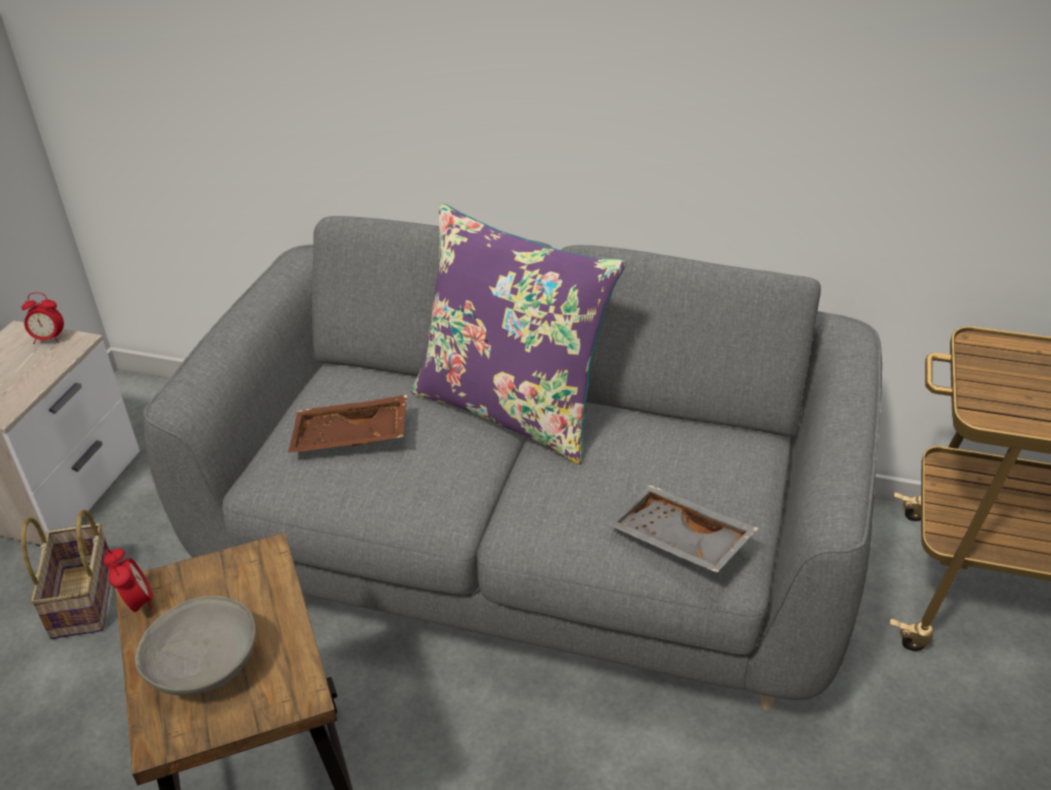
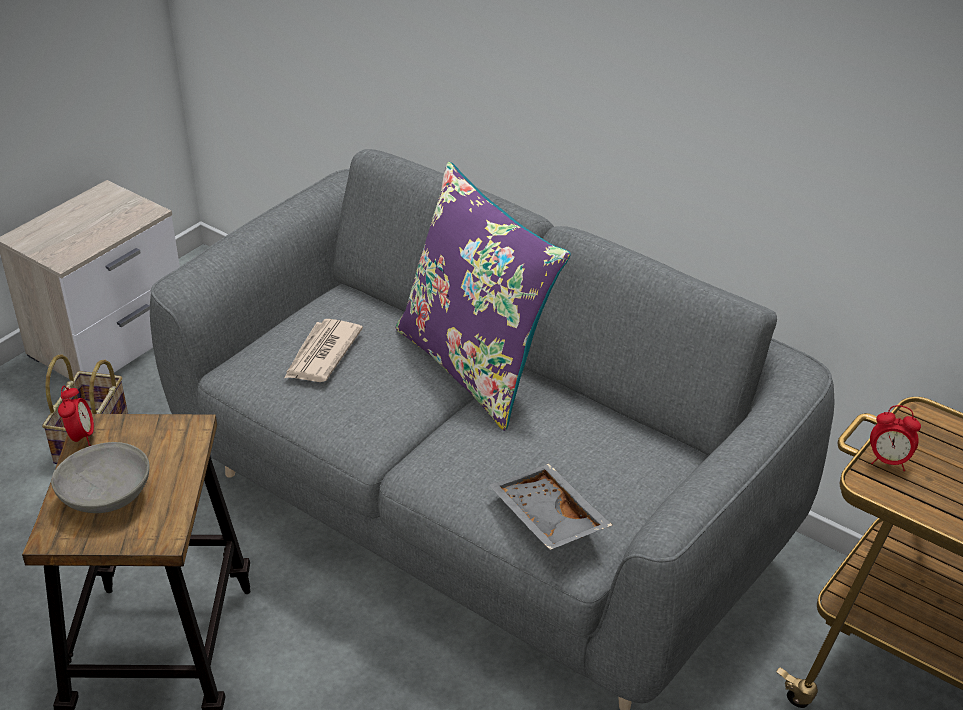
camera: 20 degrees right, 0 degrees up
alarm clock [22,292,64,344] -> alarm clock moved to [870,405,921,471]
brown tray [288,395,407,453] -> newspaper [285,319,363,382]

